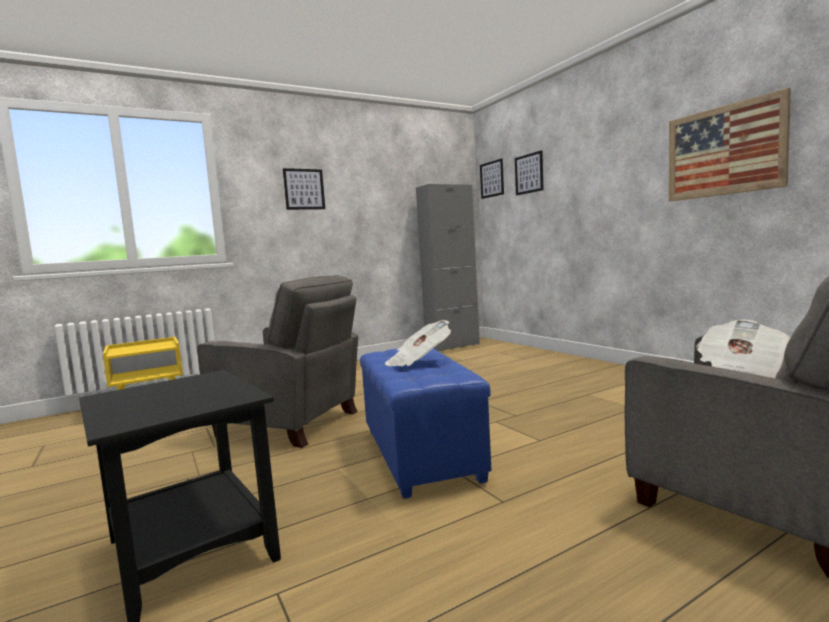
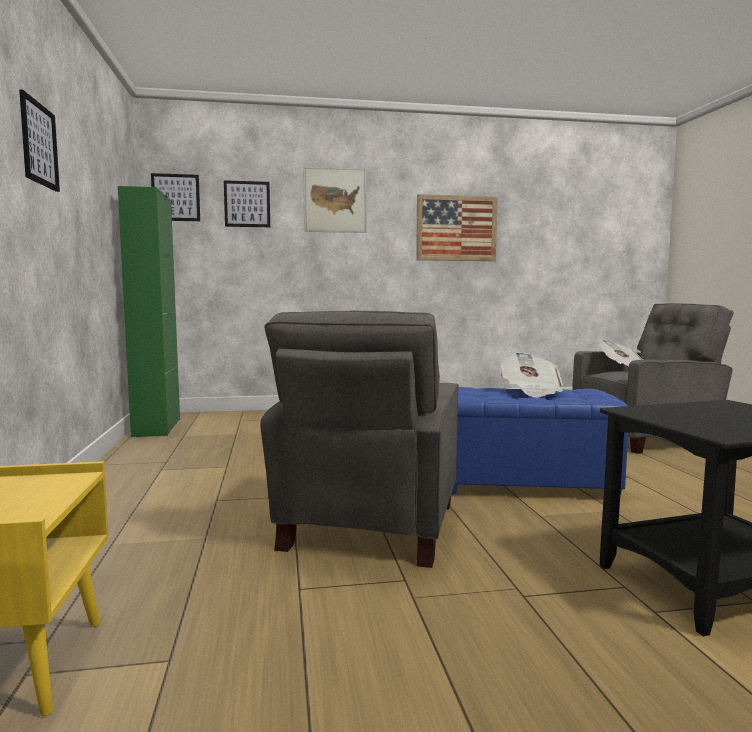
camera: 70 degrees left, 0 degrees up
grey armchair [197,275,358,448] -> grey armchair turned 150 degrees clockwise [260,310,459,568]
grey cabinet [416,184,480,351] -> green cabinet [118,186,180,437]
none -> picture [303,166,367,233]

